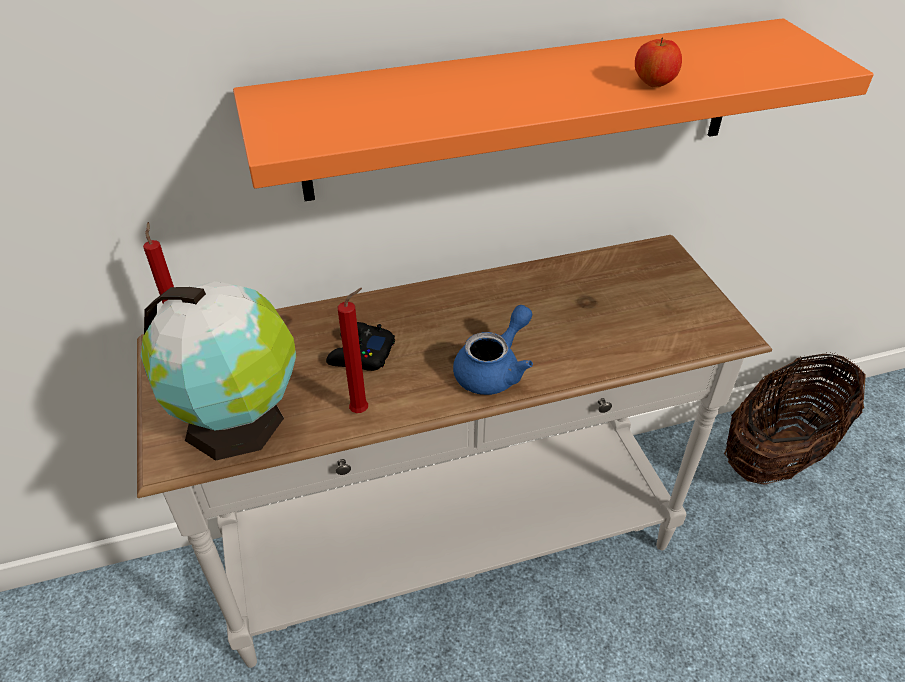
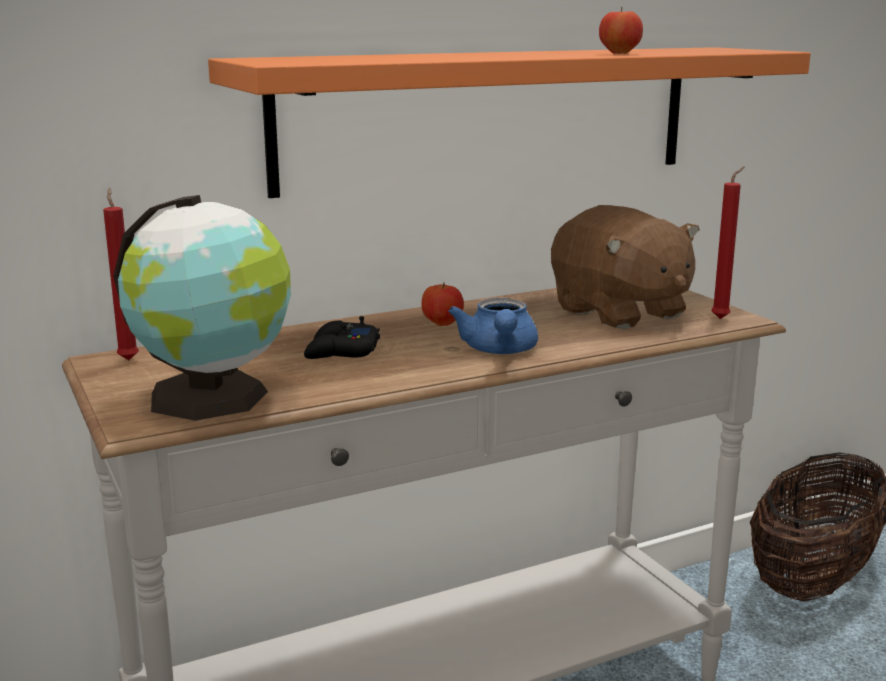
camera: 10 degrees left, 25 degrees down
red candle [338,288,368,413] -> red candle moved to [711,166,744,319]
blue teapot [453,305,533,395] -> blue teapot turned 150 degrees clockwise [448,298,538,354]
none -> apple [421,283,464,326]
none -> brown plush toy [551,205,700,329]

